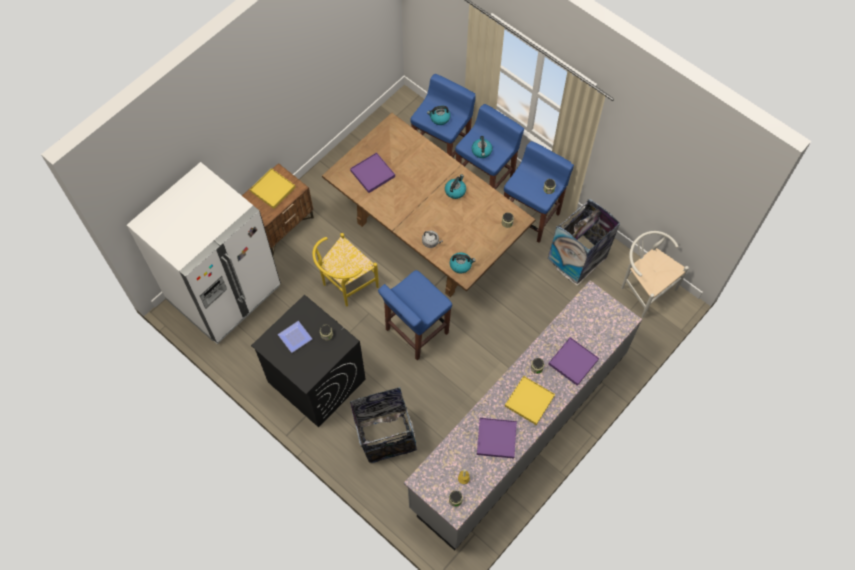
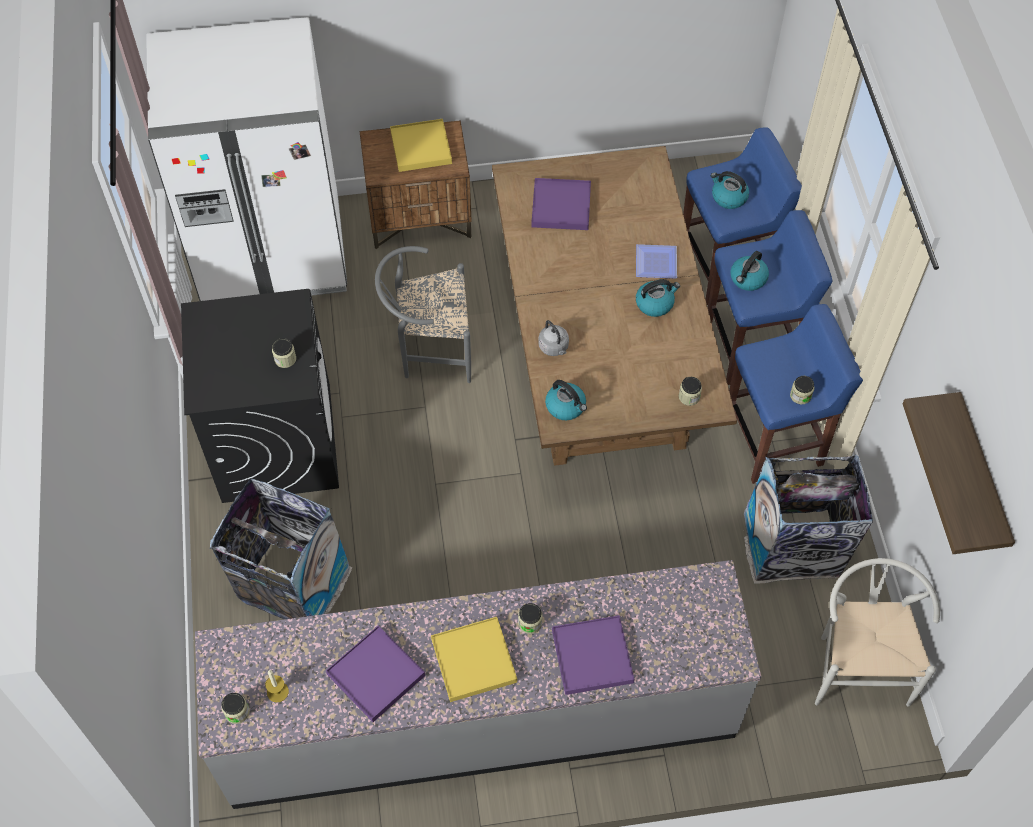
camera: 40 degrees right, 5 degrees down
plate [278,321,312,353] -> plate moved to [636,244,677,278]
yellow chair [312,233,379,307] -> grey chair [375,246,471,383]
blue stool [378,270,452,360] -> none
none -> shelf [902,392,1015,554]

